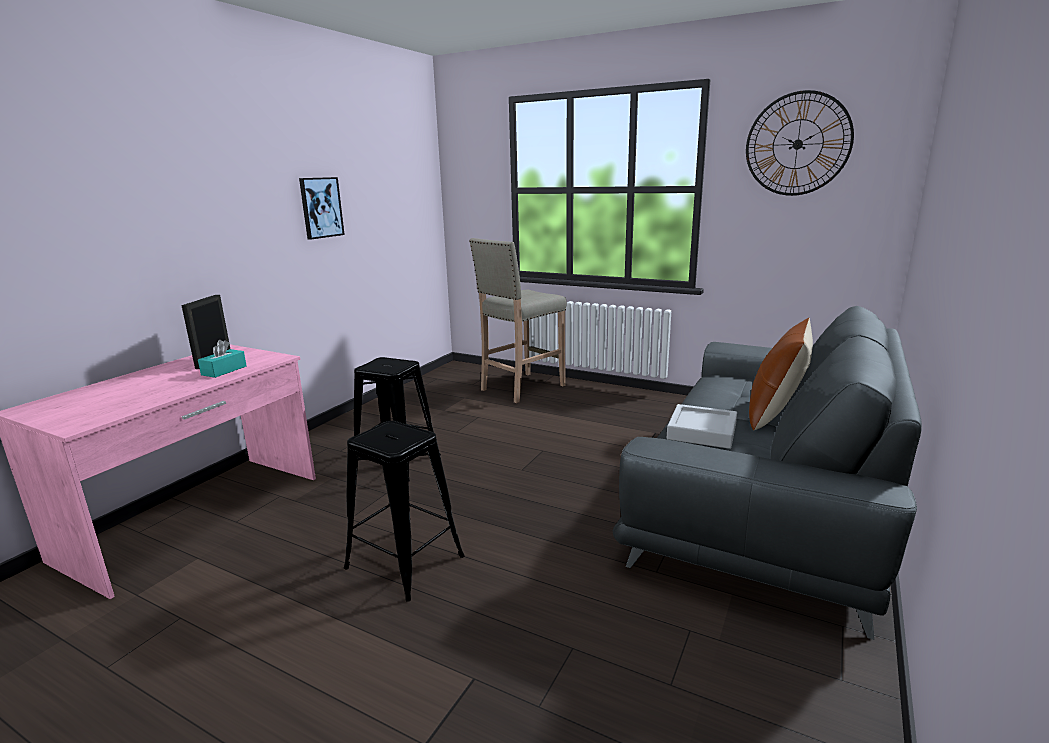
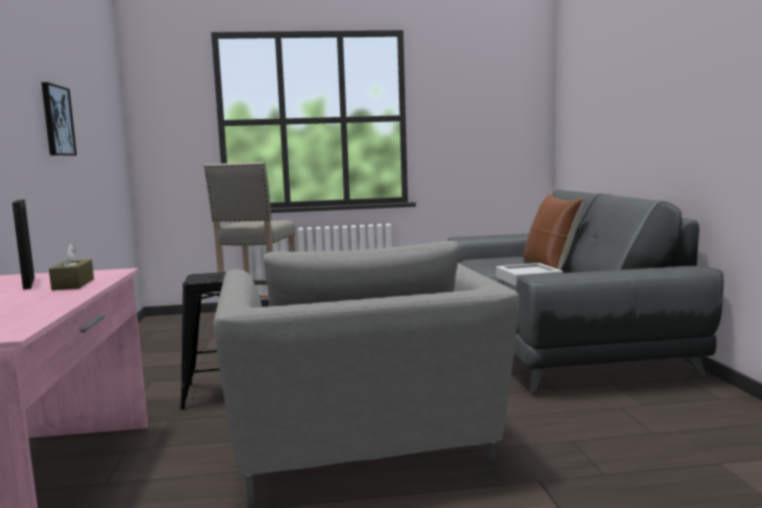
camera: 35 degrees left, 10 degrees down
turquoise tissue box [198,340,247,378] -> brown tissue box [49,243,94,290]
black stool [344,421,465,601] -> grey armchair [213,241,520,505]
wall clock [746,90,854,196] -> none

